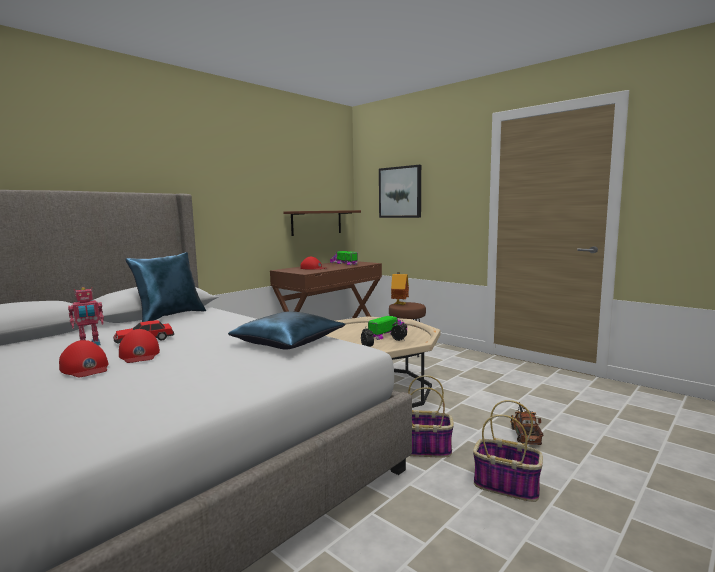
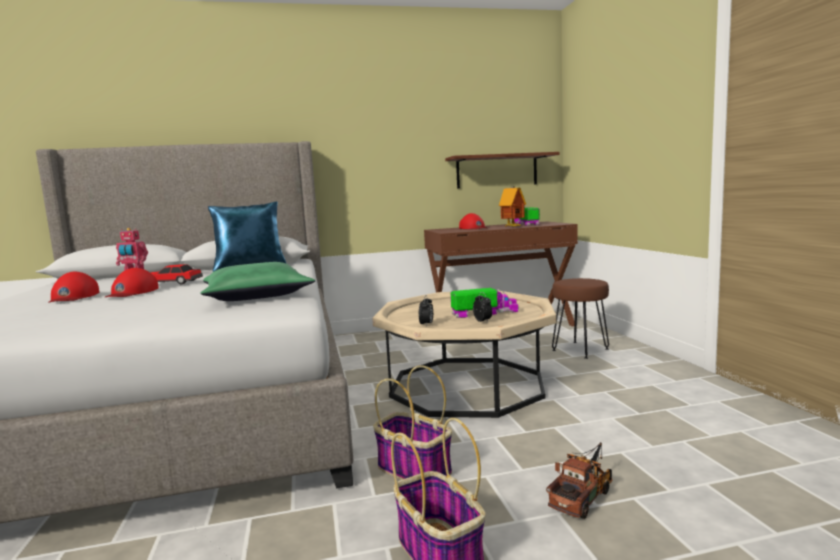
camera: 35 degrees right, 0 degrees up
blue pillow [228,311,346,349] -> green pillow [201,262,315,301]
picture [379,165,421,218] -> none
toy house [391,272,409,305] -> toy house moved to [499,186,526,227]

